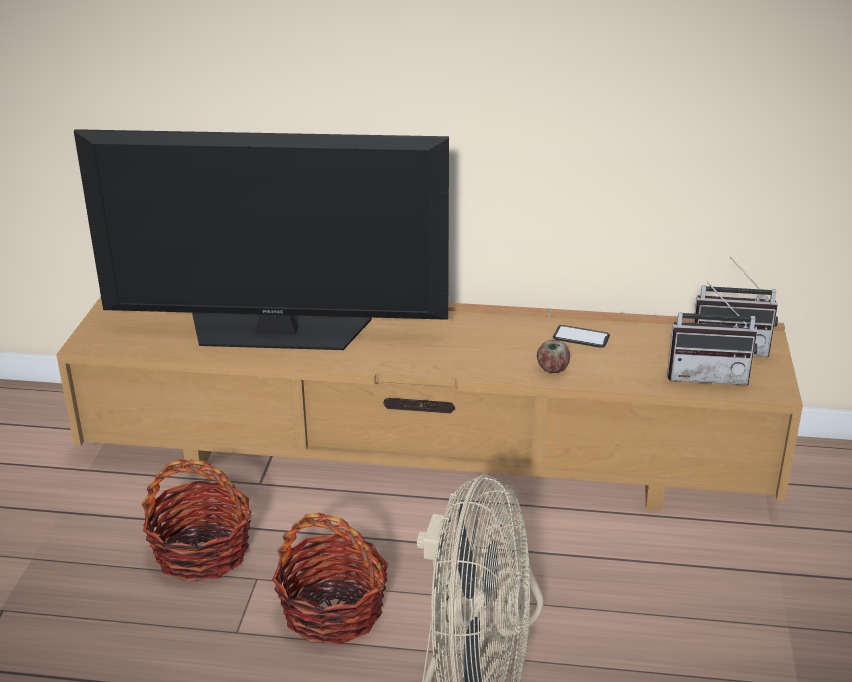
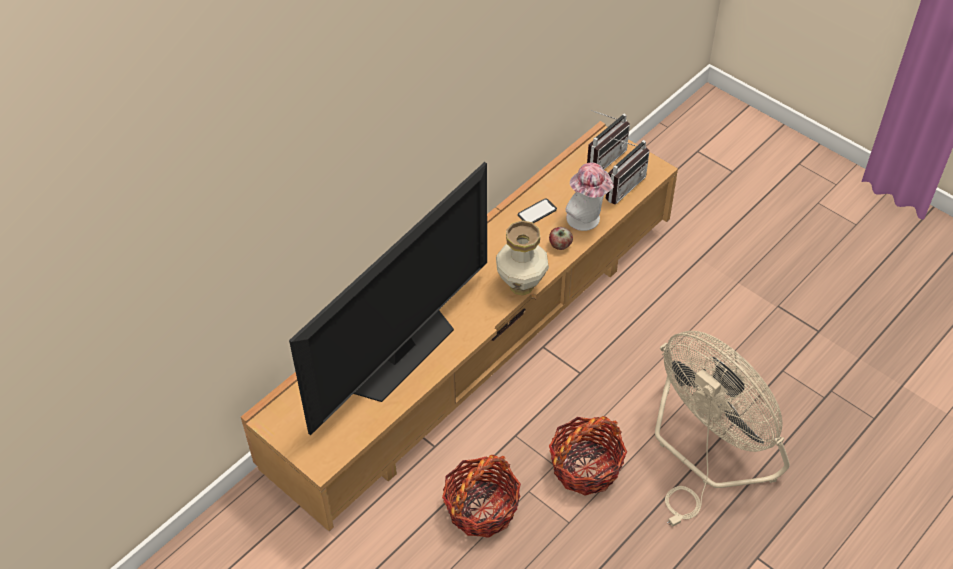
camera: 55 degrees left, 20 degrees up
none -> vase [496,220,549,296]
none -> hat [566,162,614,231]

